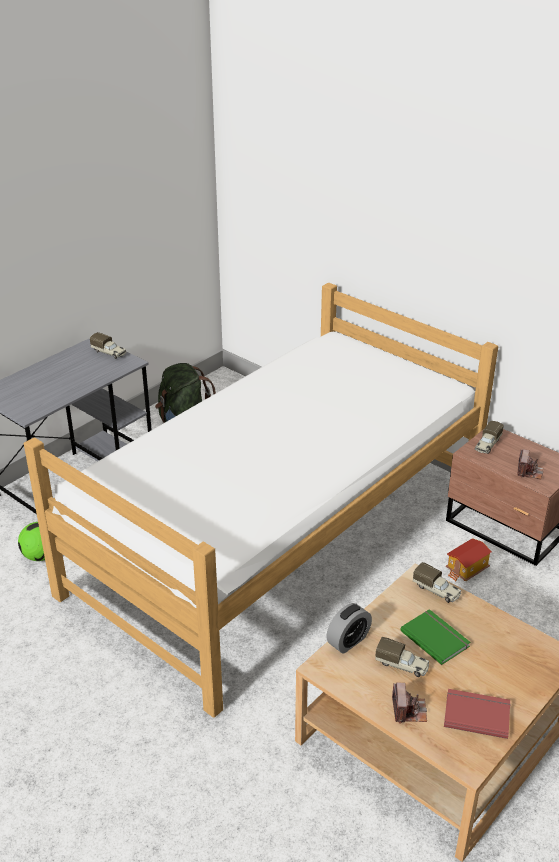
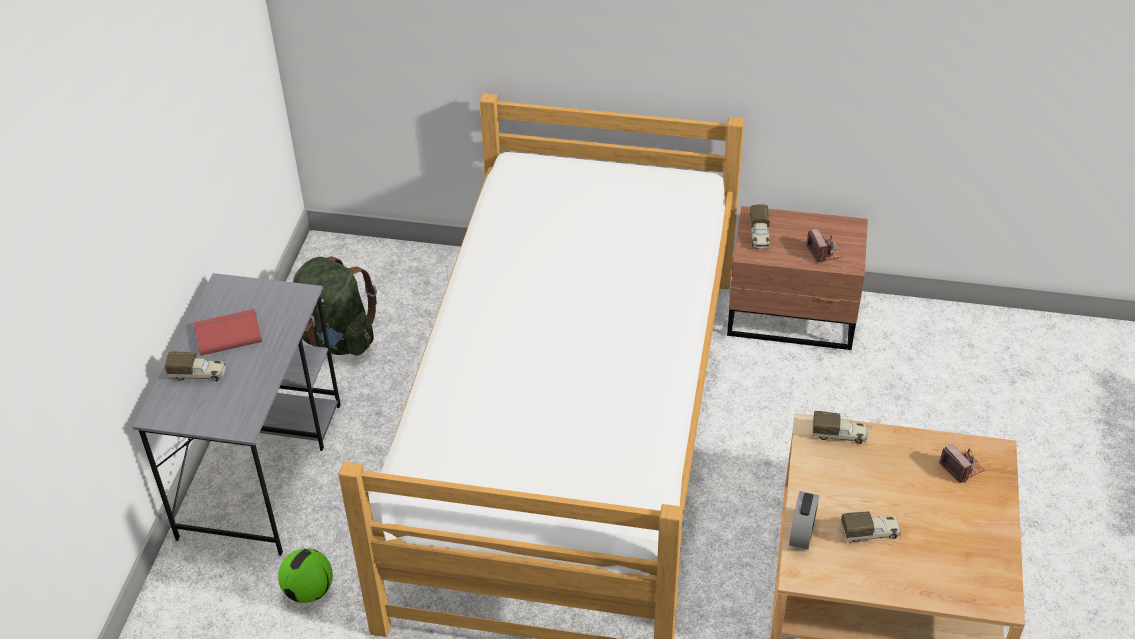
camera: 30 degrees left, 10 degrees up
toy truck [90,332,126,359] -> toy truck moved to [165,351,226,381]
camera [392,682,427,724] -> camera moved to [939,444,984,483]
green book [400,609,471,665] -> none
red book [444,689,510,739] -> red book moved to [194,309,262,356]
toy house [446,538,492,581] -> none

